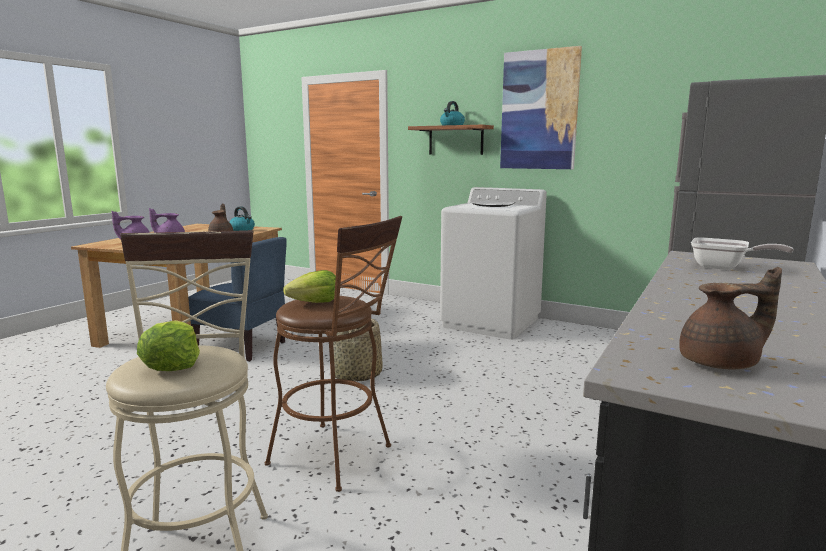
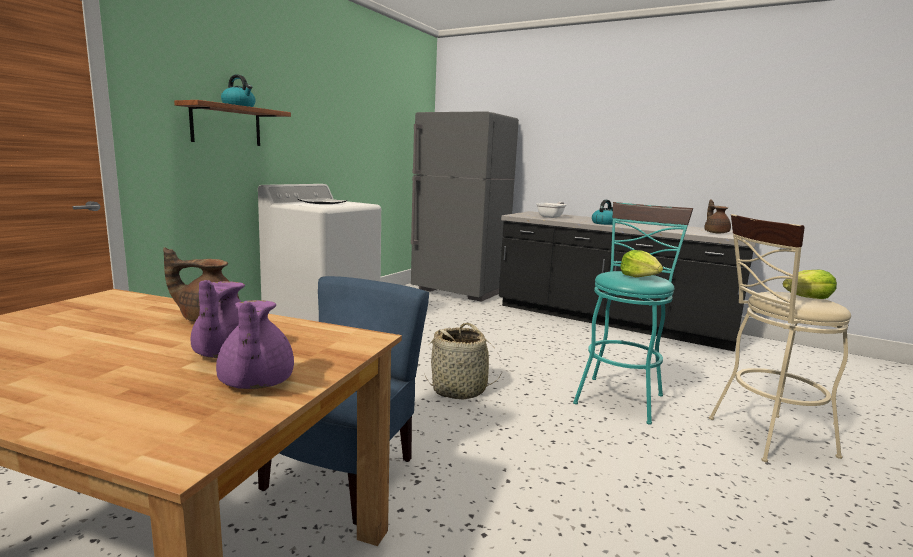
camera: 90 degrees left, 0 degrees up
kettle [229,206,255,231] -> kettle moved to [592,200,613,225]
brown stool [265,216,402,492] -> turquoise stool [573,202,693,425]
picture [500,46,582,169] -> none

